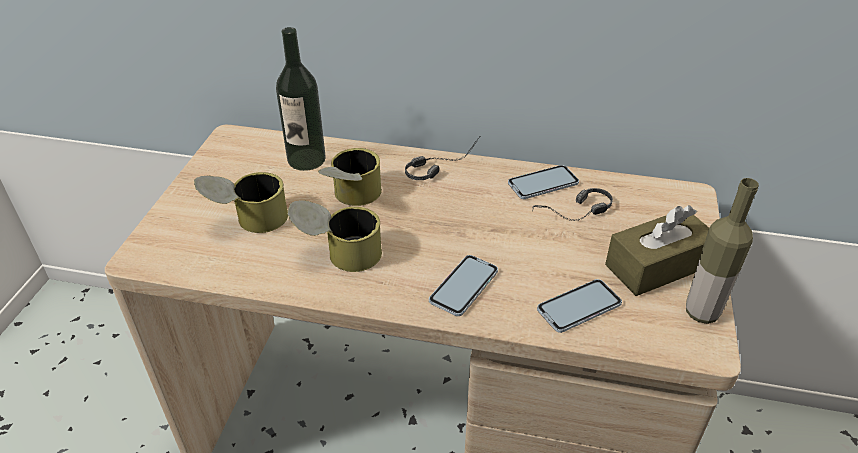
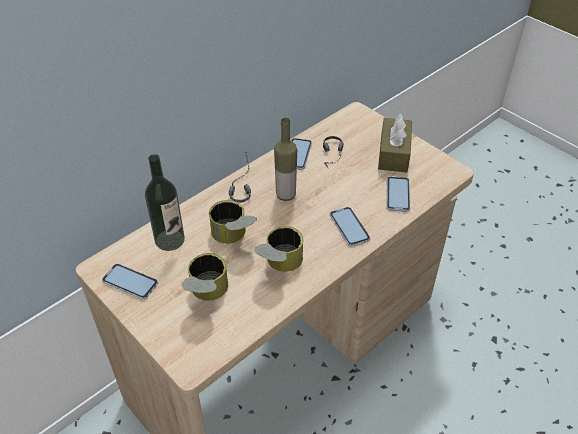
camera: 55 degrees left, 5 degrees up
bottle [686,178,759,324] -> bottle moved to [274,118,297,201]
none -> phone [102,264,158,300]

